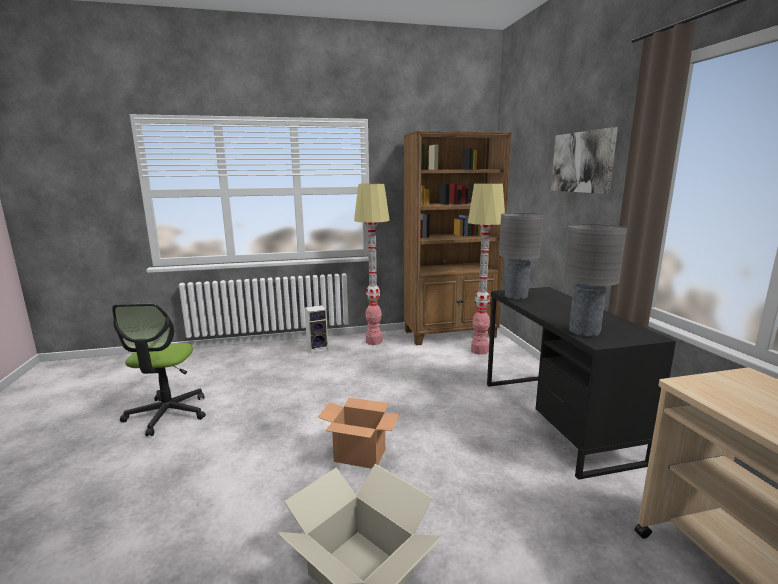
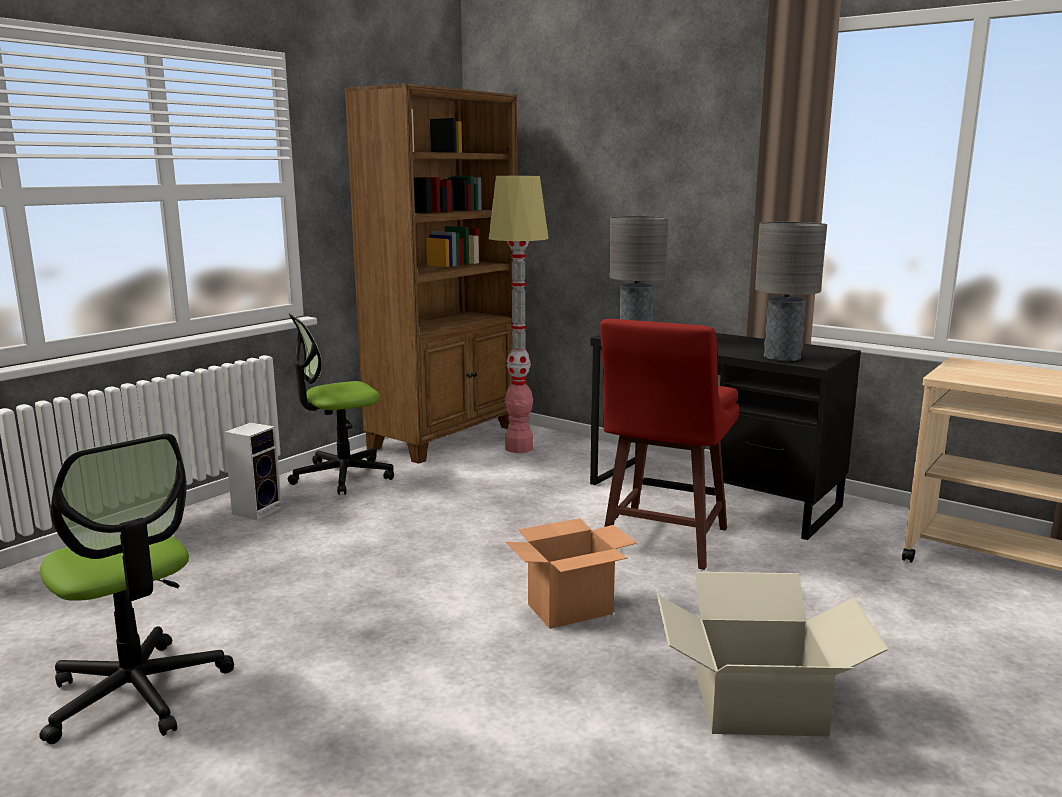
camera: 40 degrees left, 0 degrees up
floor lamp [354,184,390,345] -> office chair [288,313,394,495]
picture [551,127,618,194] -> none
none -> red stool [600,319,739,570]

